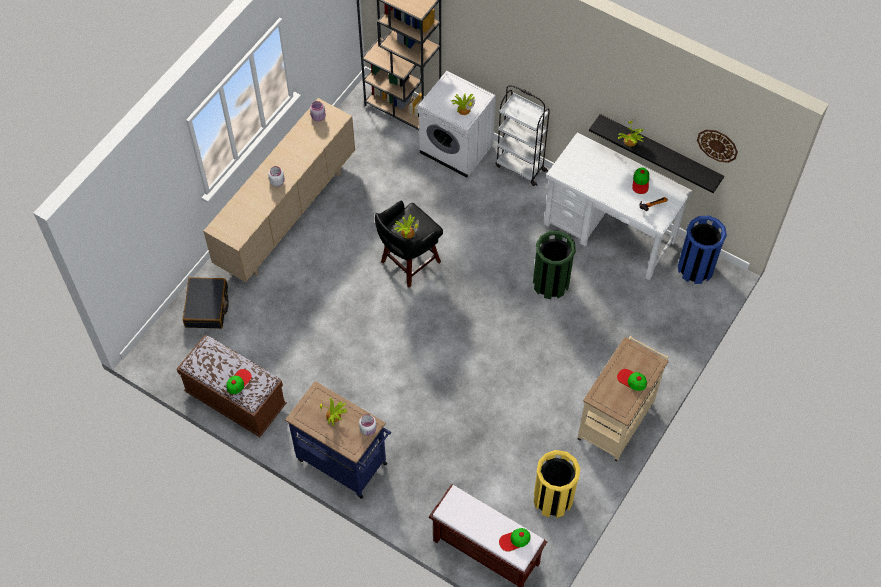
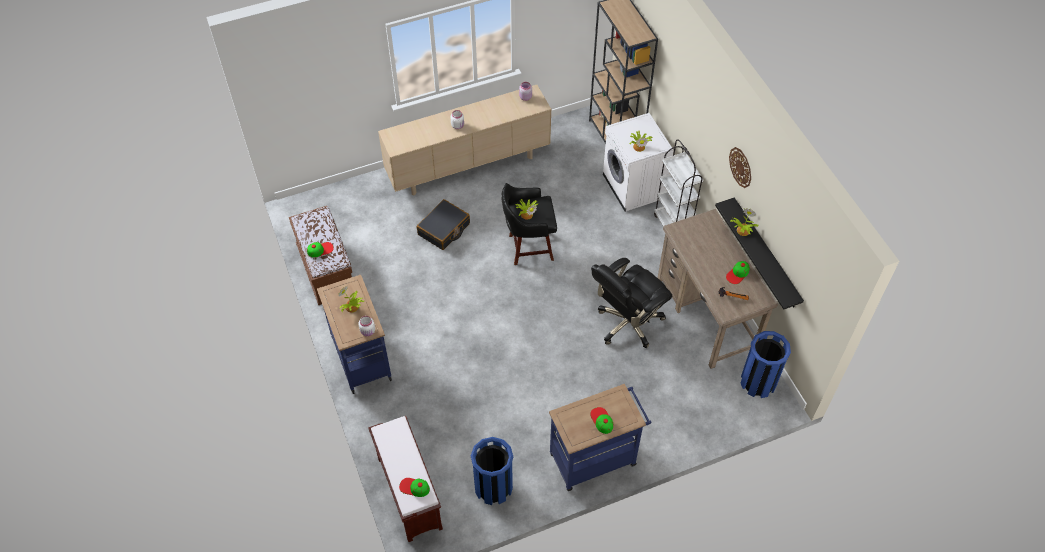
camera: 35 degrees right, 5 degrees down
black suitcase [183,277,229,329] -> black suitcase moved to [416,199,470,250]
green trash can [533,231,576,299] -> black office chair [591,258,672,348]
yellow trash can [534,450,580,518] -> blue trash can [471,437,513,505]
white desk [544,132,692,280] -> brown desk [658,209,778,369]
beige cart [578,335,669,462] -> blue cart [549,384,652,491]
wall clock [697,130,738,163] -> wall clock moved to [729,147,751,188]

